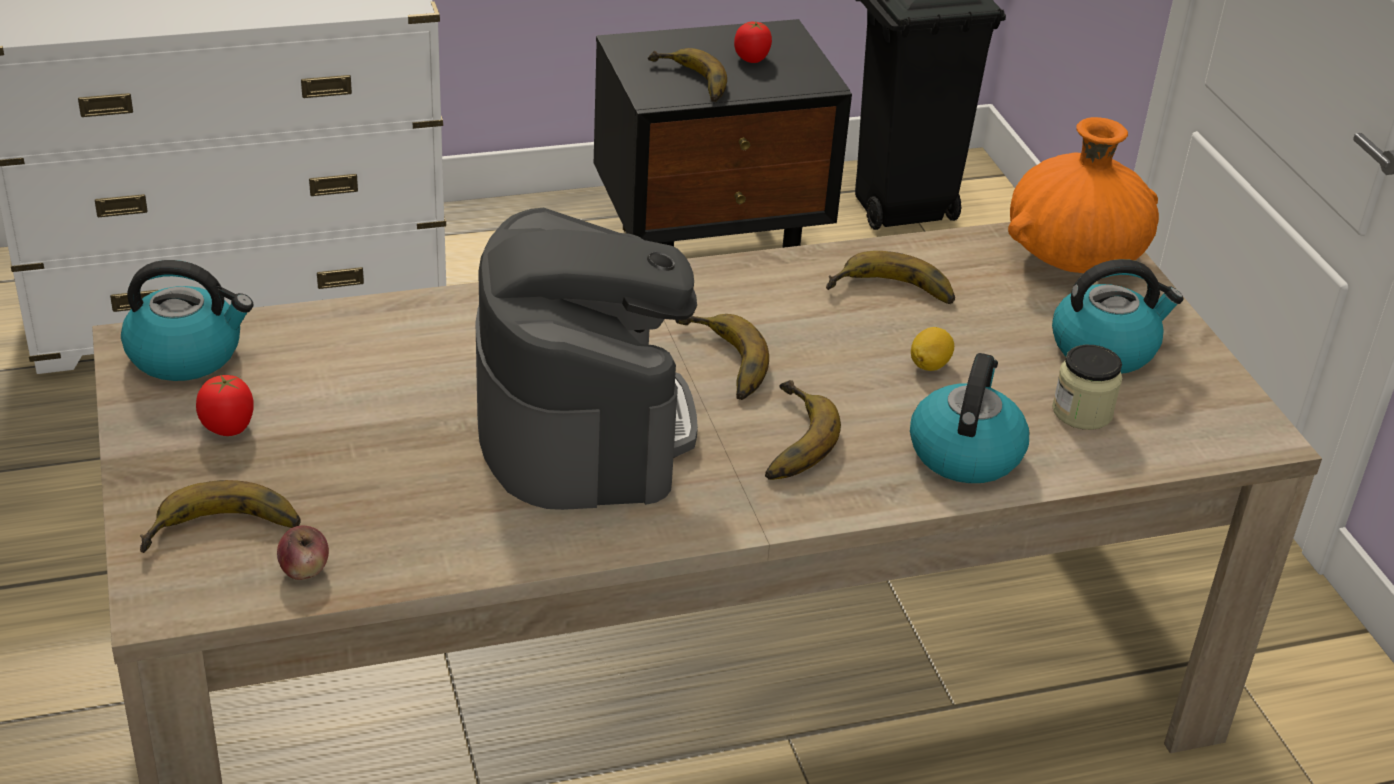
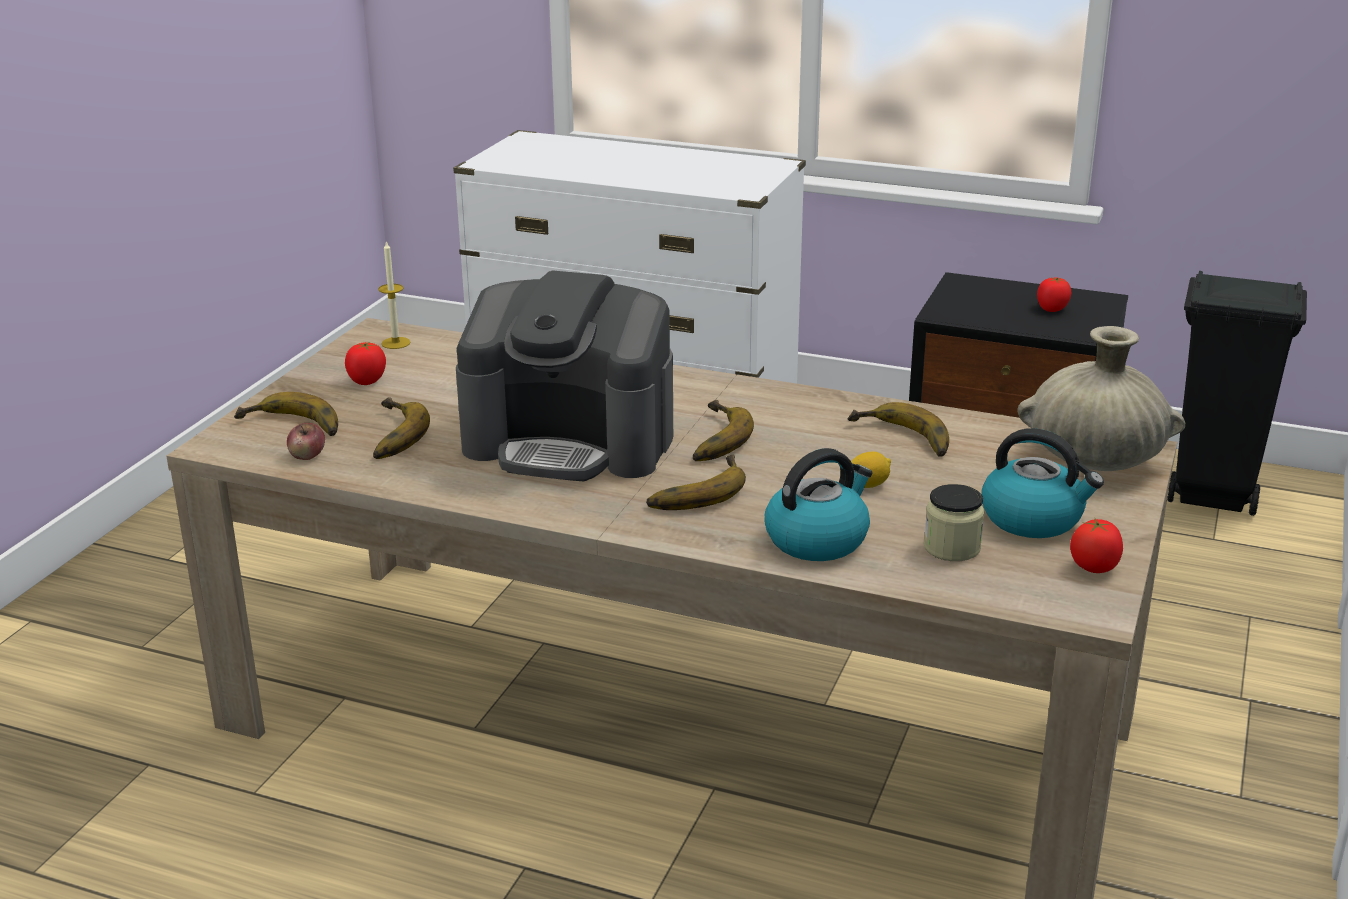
camera: 40 degrees right, 10 degrees down
kettle [121,260,253,381] -> candle [378,240,411,349]
coffee machine [476,208,698,510] -> coffee machine turned 75 degrees clockwise [456,270,673,481]
banana [648,48,727,102] -> banana moved to [373,397,430,459]
orange vase [1008,117,1159,273] -> beige vase [1017,326,1185,471]
none -> tomato [1070,517,1123,573]

